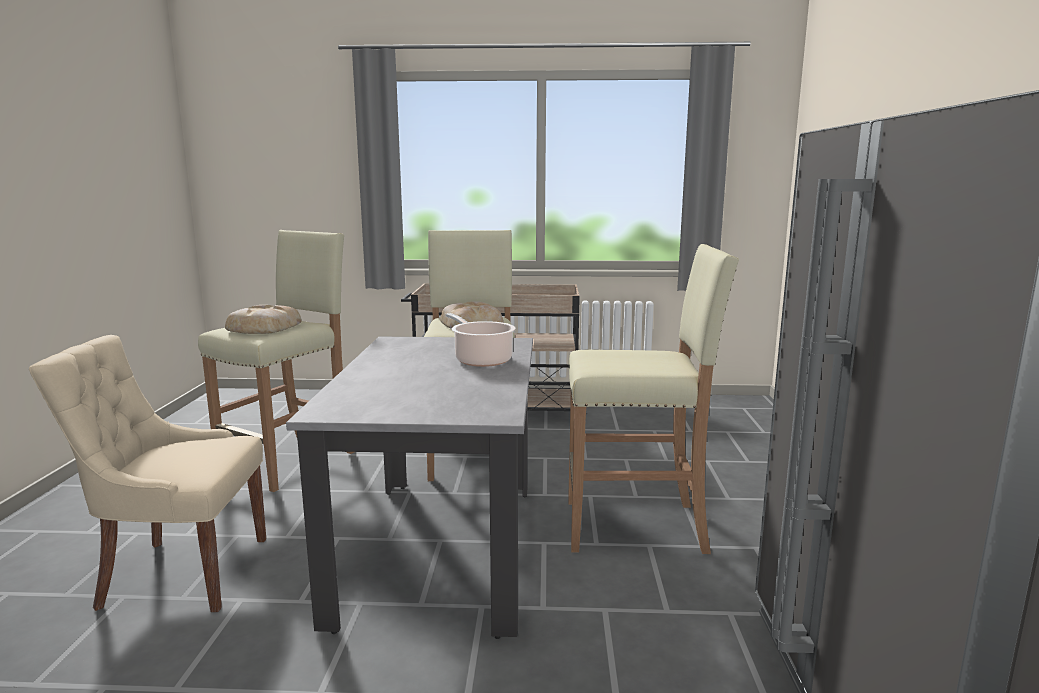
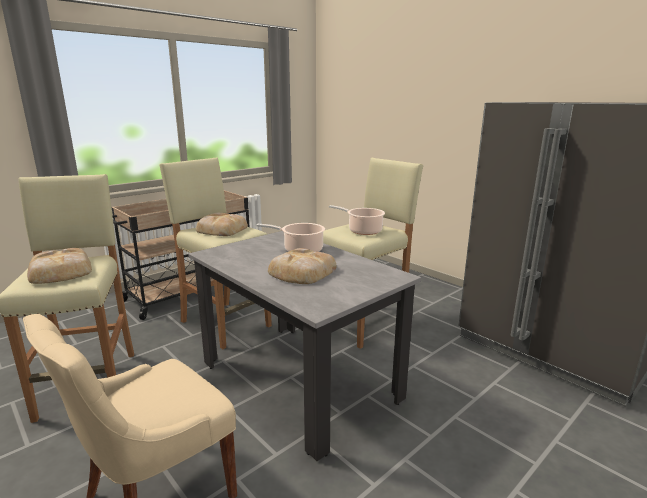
camera: 45 degrees left, 5 degrees up
none -> bread [268,248,337,284]
none -> cooking pot [329,205,385,235]

